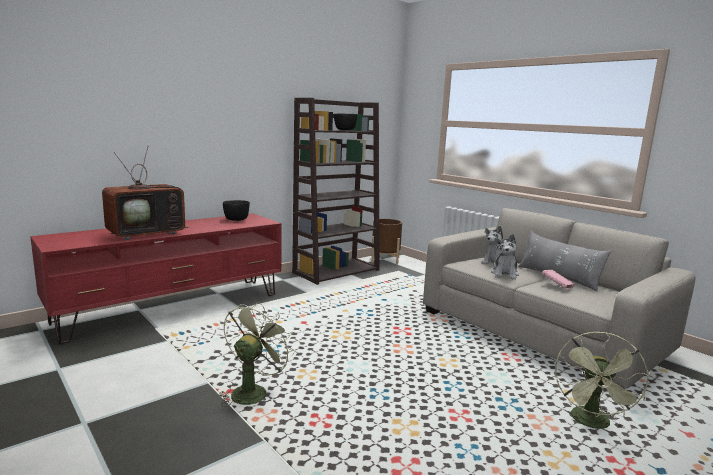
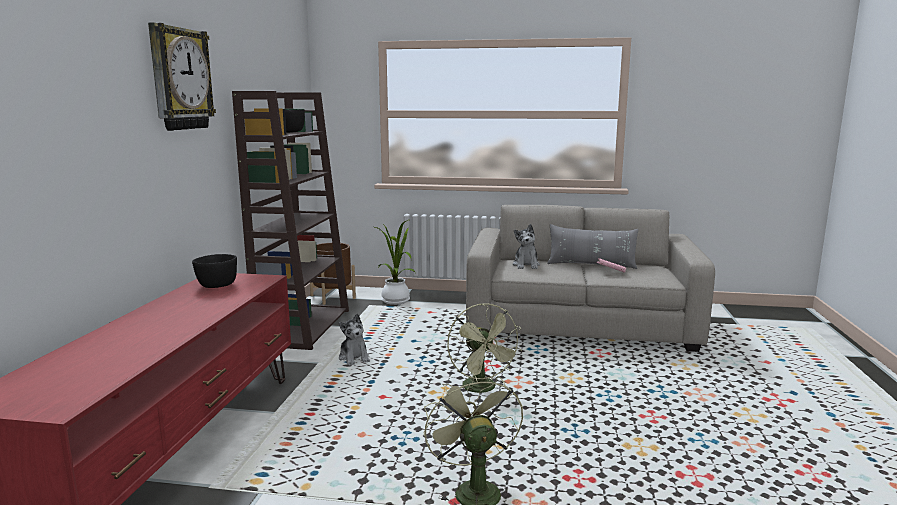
camera: 40 degrees left, 0 degrees up
television [102,145,189,240] -> none
plush toy [491,234,519,280] -> plush toy moved to [339,314,370,366]
green fan [555,332,651,429] -> green fan moved to [447,303,522,393]
none -> wall clock [148,22,216,131]
none -> potted plant [375,220,415,305]

